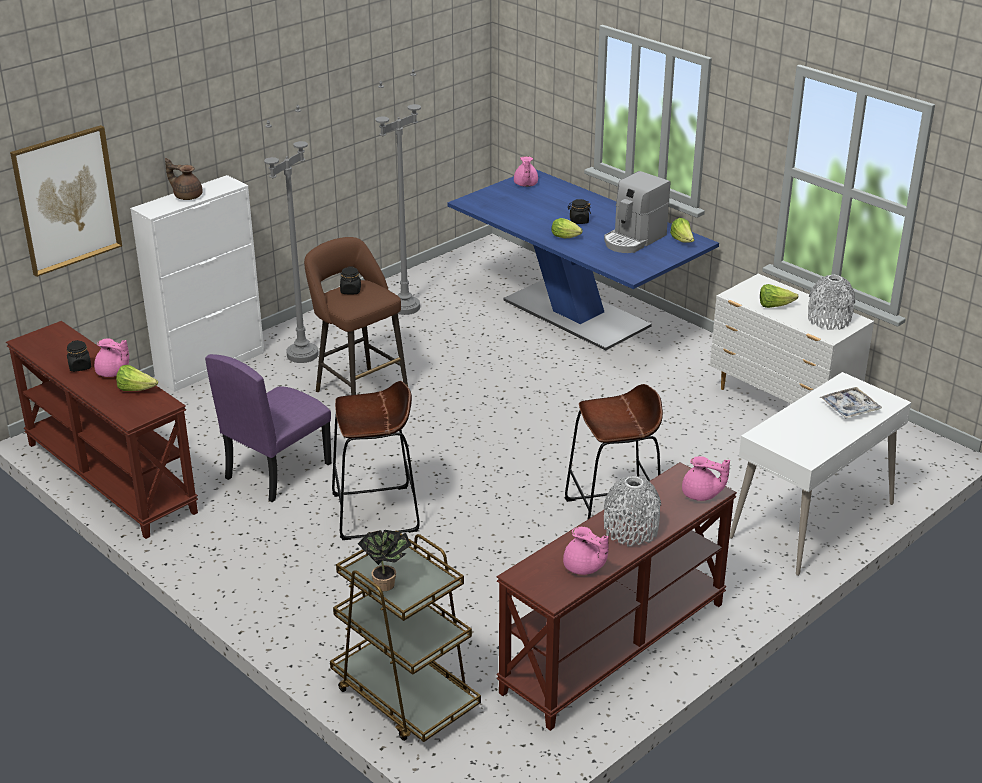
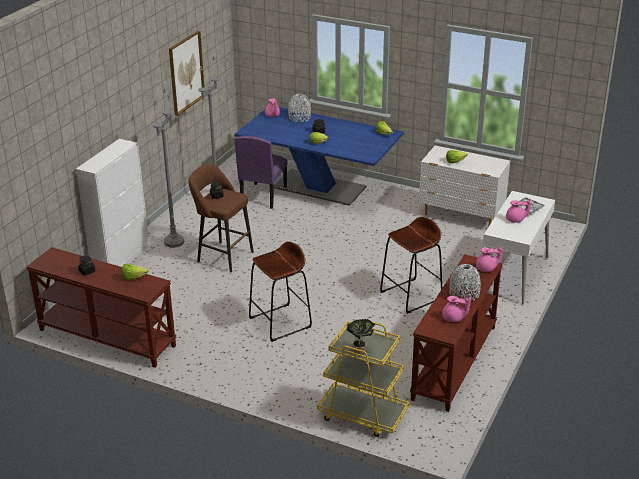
camera: 20 degrees left, 0 degrees up
picture [10,125,122,277] -> picture moved to [169,31,204,116]
pink teapot [94,338,129,377] -> pink teapot moved to [506,199,531,223]
brown teapot [165,158,203,200] -> none
purple chair [205,354,332,502] -> purple chair moved to [234,136,288,209]
brown cart [330,530,481,742] -> yellow cart [317,321,409,437]
coffee machine [604,171,670,253] -> none
grey vase [808,275,855,330] -> grey vase moved to [288,94,311,122]

